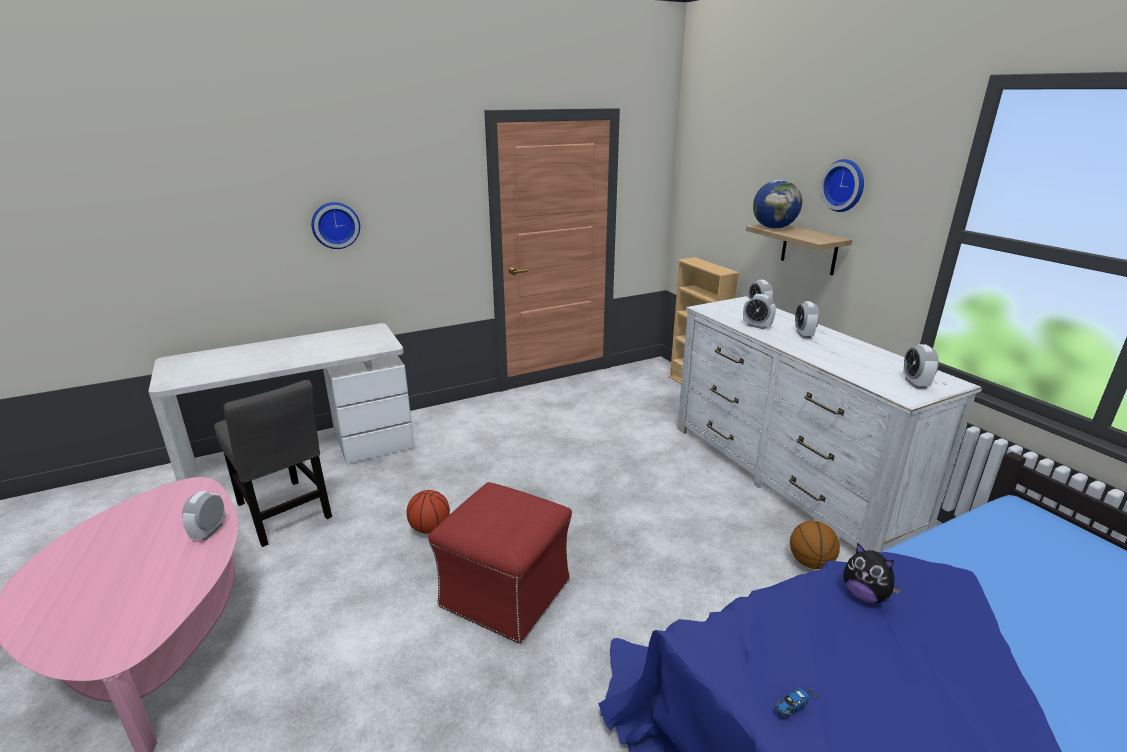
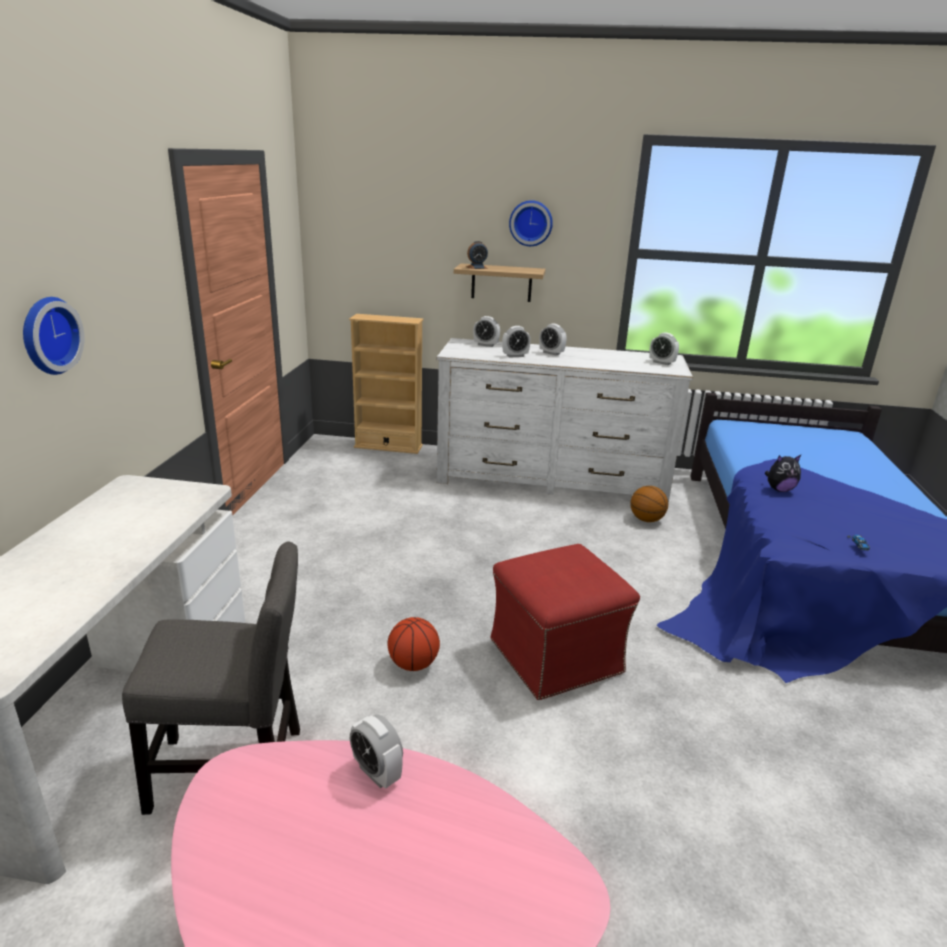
camera: 55 degrees left, 0 degrees up
globe [753,180,802,229] -> alarm clock [466,241,488,269]

